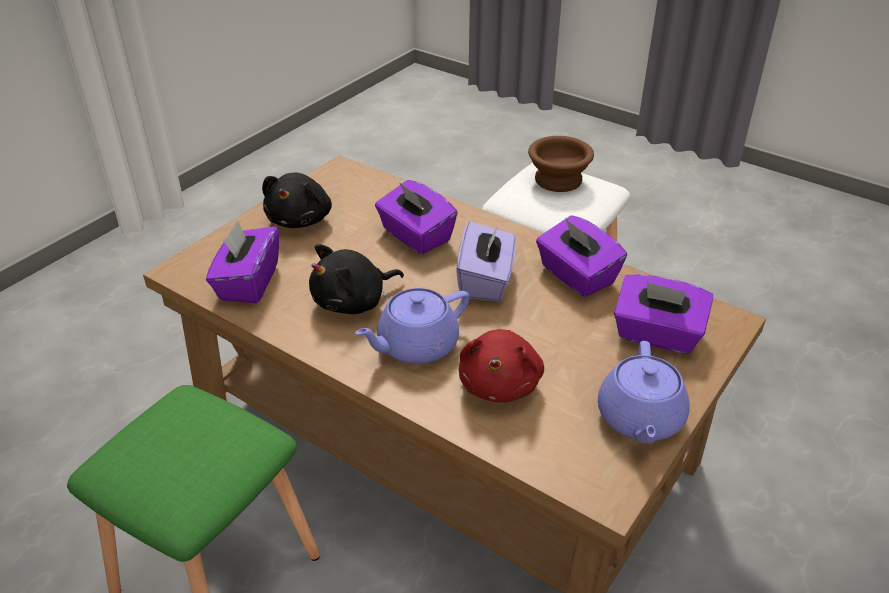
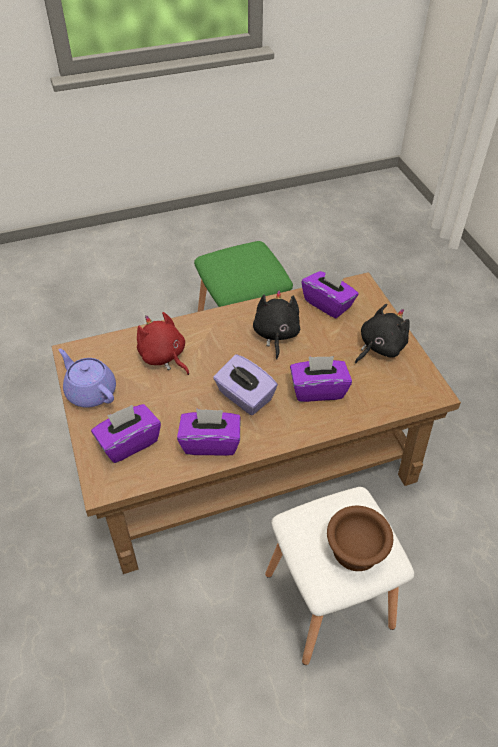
camera: 125 degrees right, 10 degrees up
black plush toy [262,173,332,228] -> black plush toy turned 90 degrees clockwise [355,304,410,364]
purple teapot [355,288,469,364] -> none

